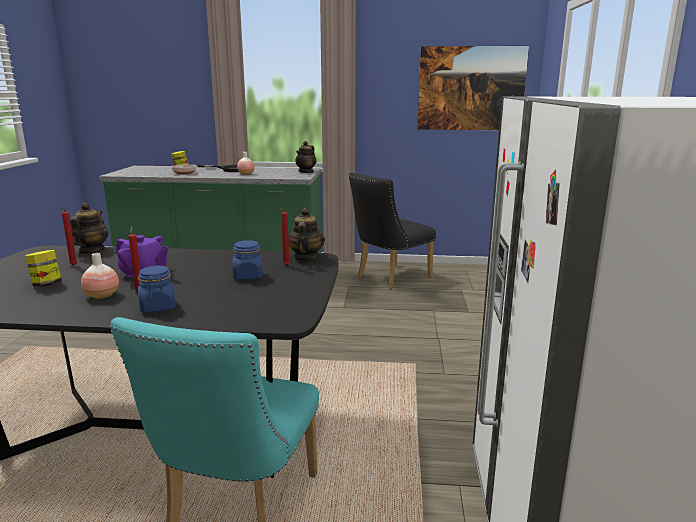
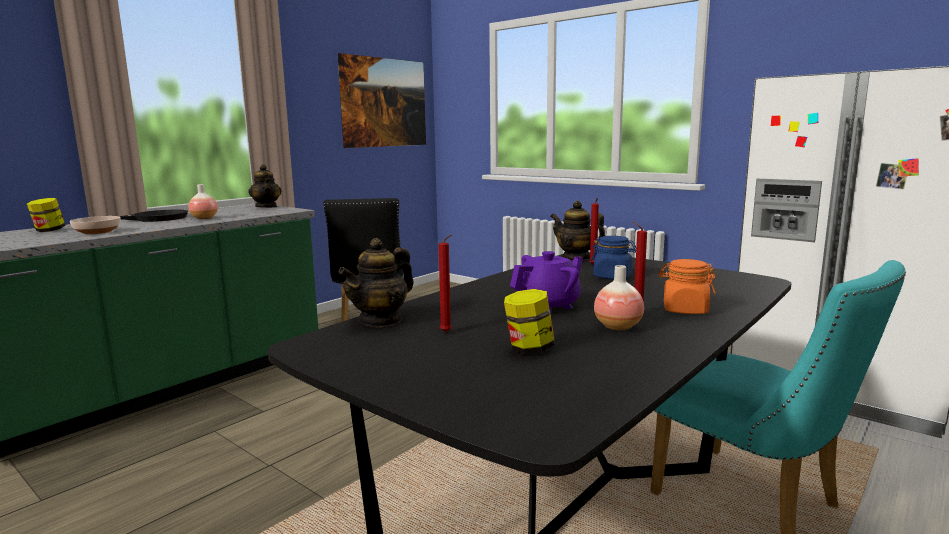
camera: 55 degrees left, 5 degrees down
teapot [70,202,108,254] -> teapot turned 90 degrees counterclockwise [339,238,414,328]
blue jar [138,266,176,312] -> orange jar [658,259,716,314]

